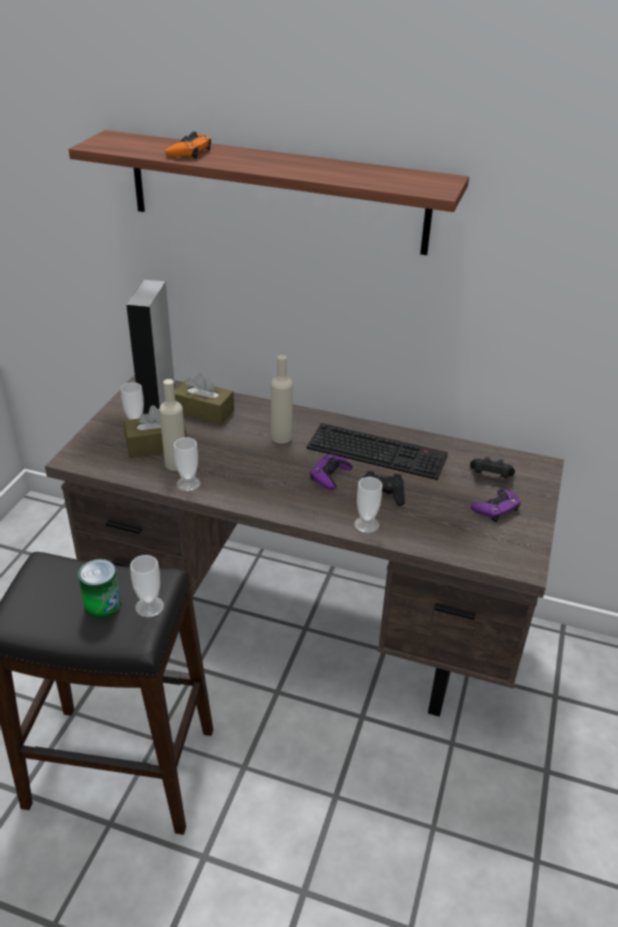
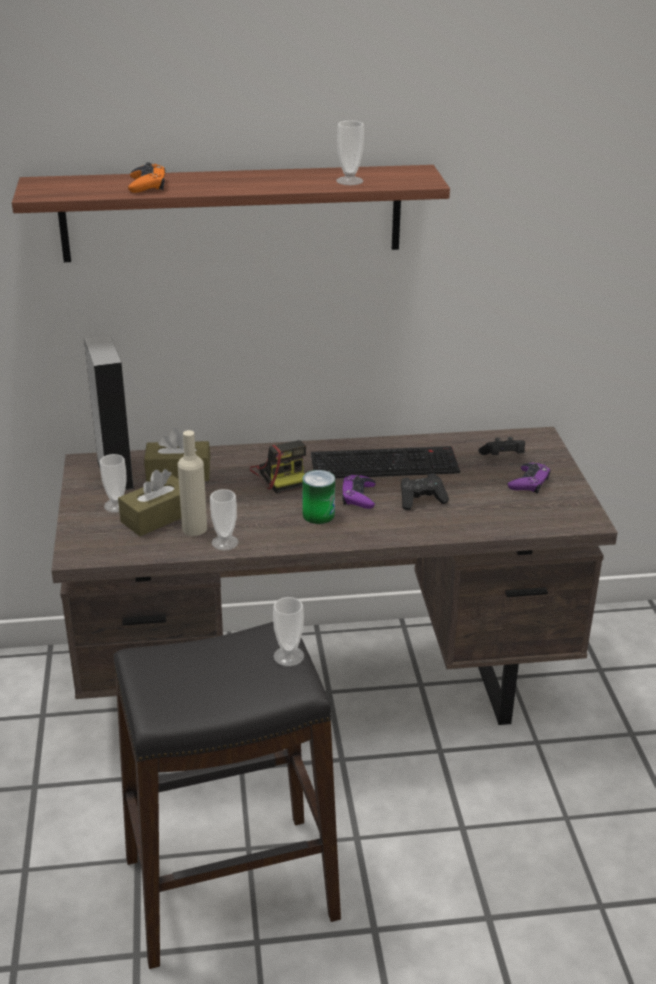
camera: 25 degrees left, 5 degrees down
can [78,559,121,619] -> can moved to [302,470,335,524]
beige bottle [271,355,293,444] -> camera [250,440,306,494]
cup [354,477,382,533] -> cup moved to [336,120,364,185]

